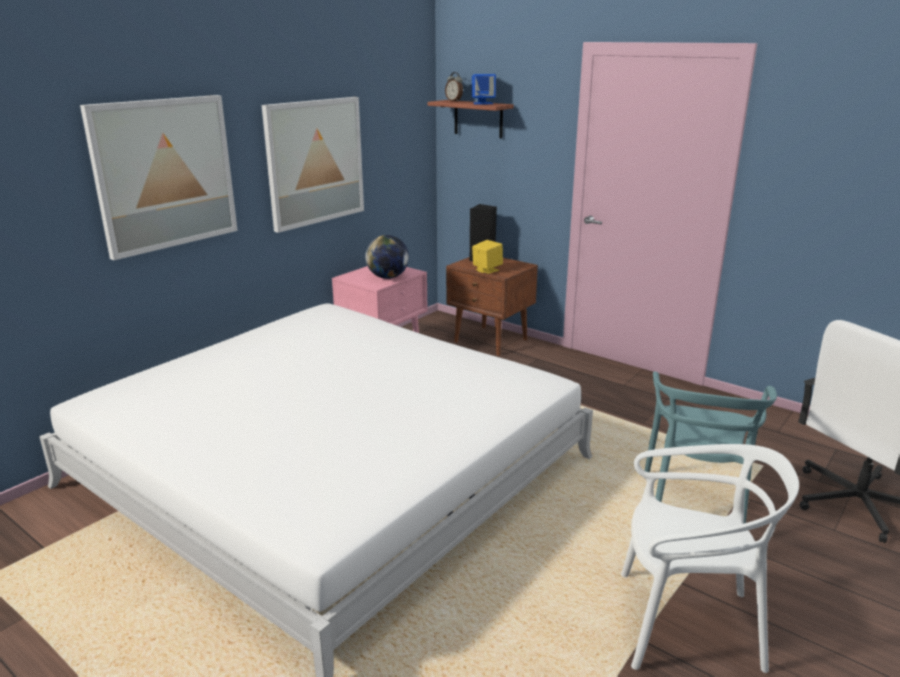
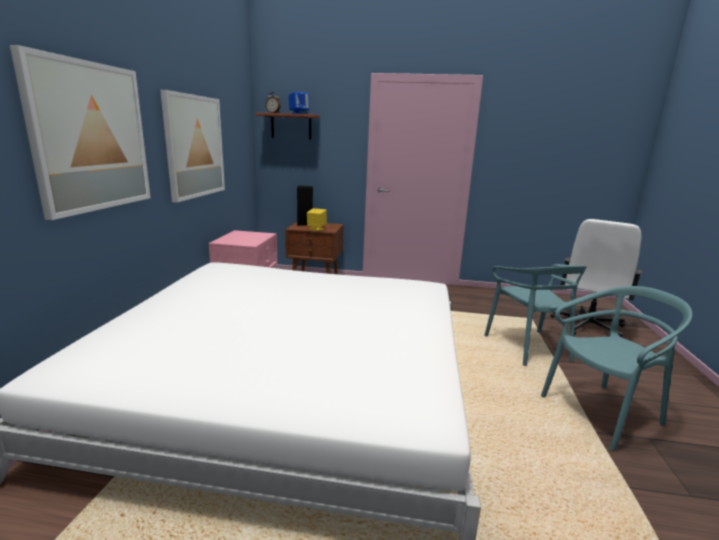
camera: 30 degrees left, 5 degrees down
globe [365,235,409,279] -> none
white chair [621,444,799,673] -> turquoise chair [541,286,692,451]

